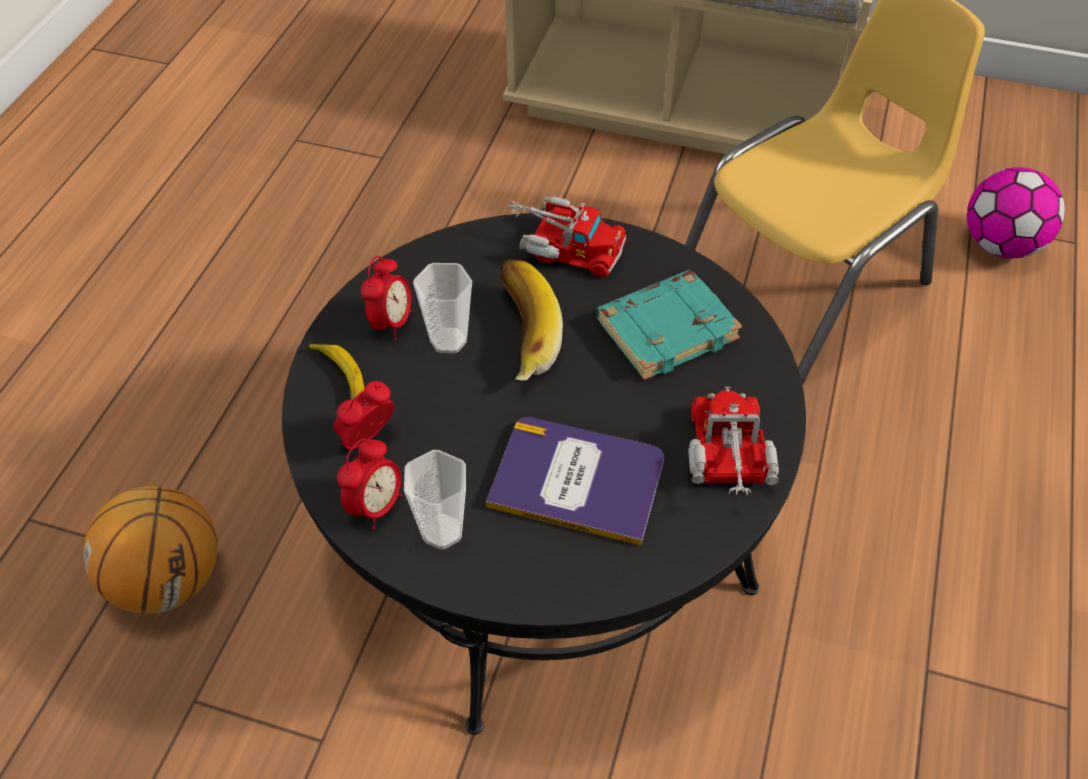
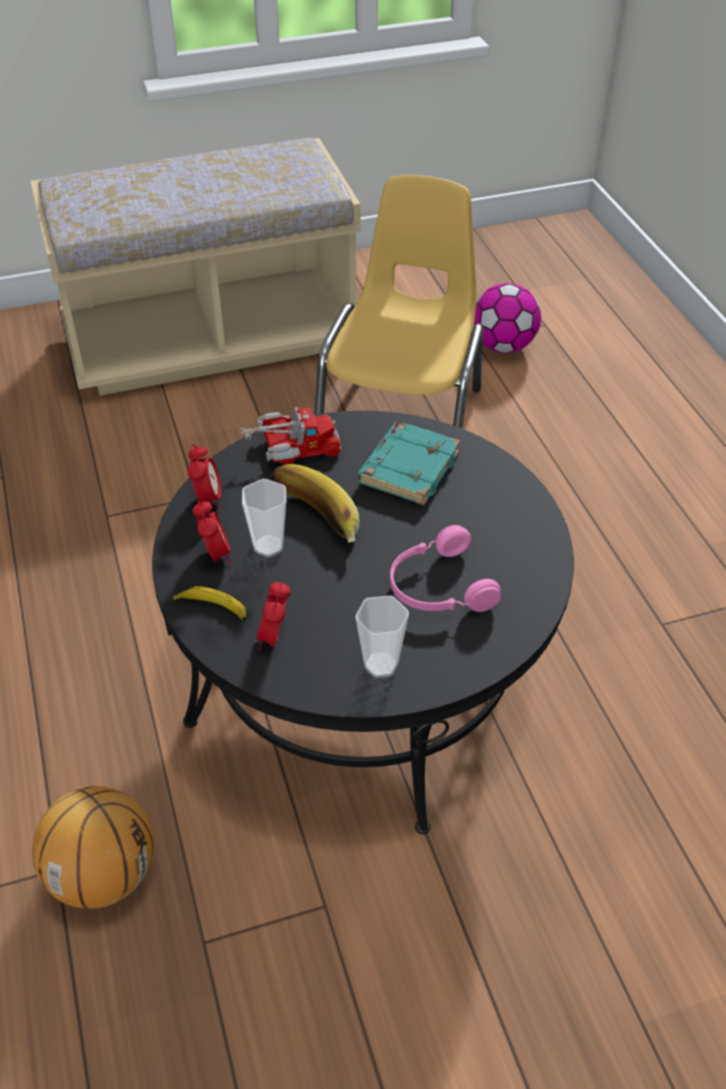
camera: 35 degrees left, 5 degrees down
alarm clock [337,439,402,530] -> alarm clock moved to [187,444,221,510]
book [486,417,664,546] -> pink headphones [390,525,501,612]
toy truck [688,386,780,495] -> none

